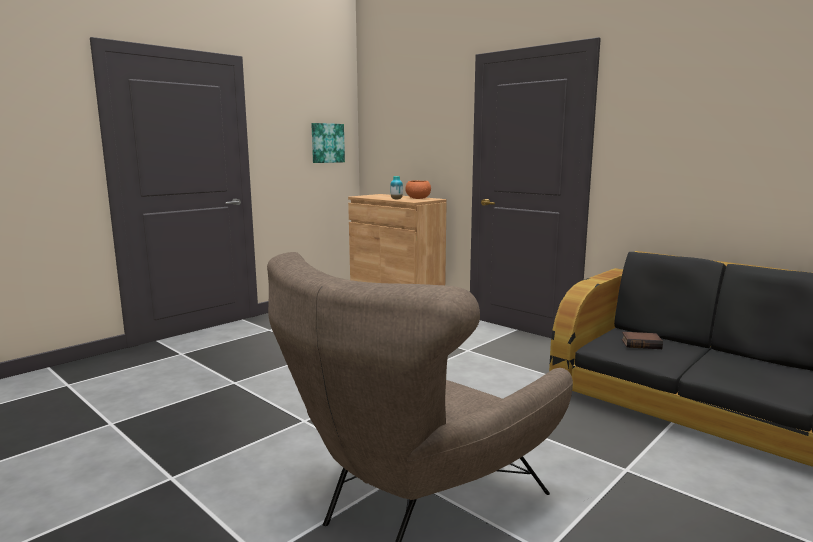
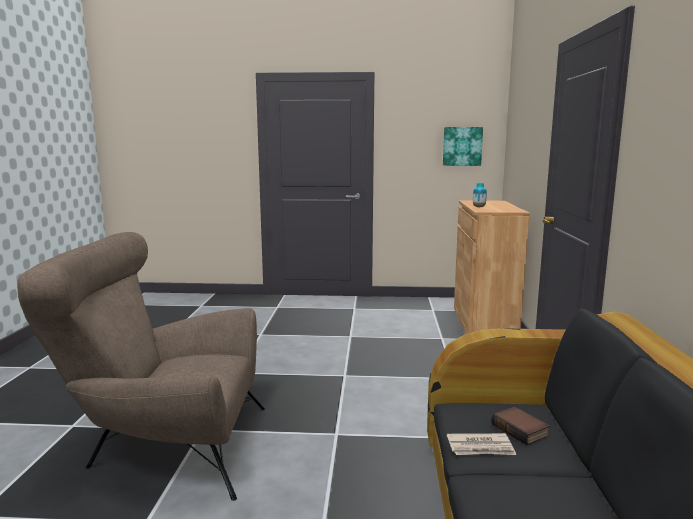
camera: 50 degrees right, 0 degrees up
orange bowl [405,180,431,199] -> none
none -> newspaper [447,433,516,455]

